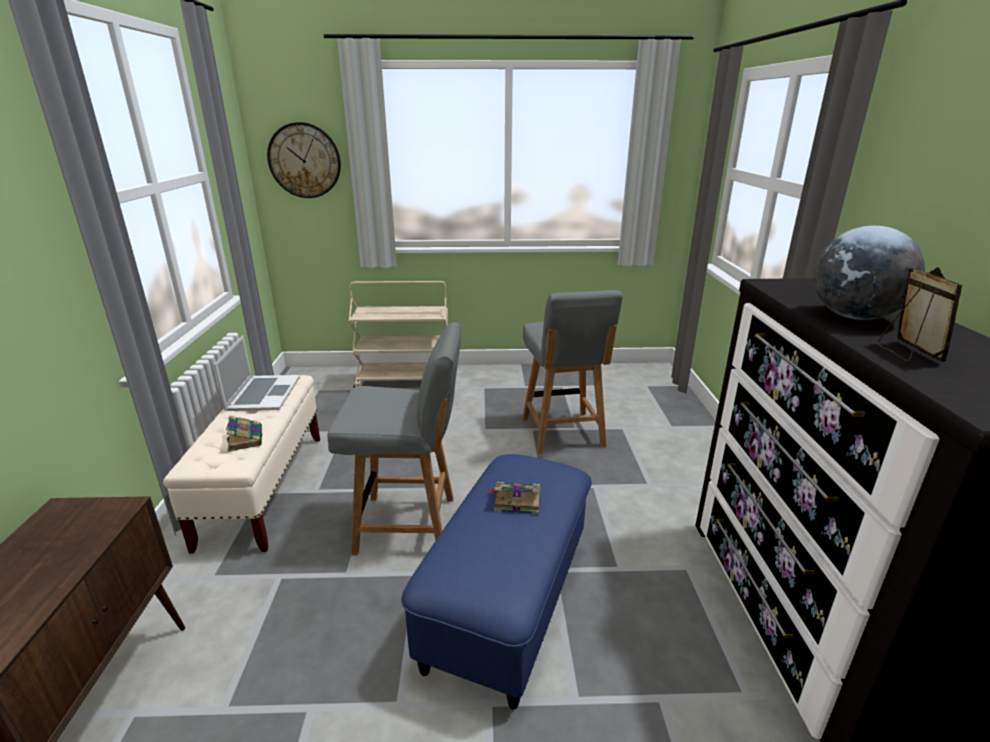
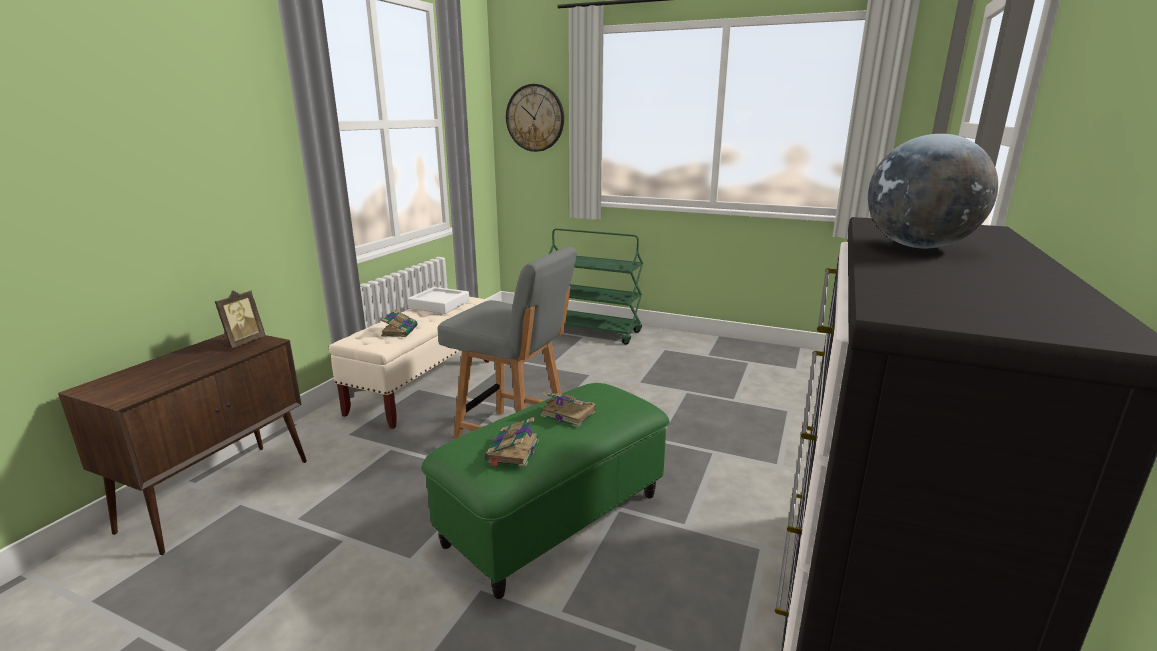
camera: 25 degrees right, 5 degrees down
laptop [214,335,300,411] -> white tray [408,287,469,314]
beige cart [349,281,448,388] -> green cart [549,228,643,345]
blue ottoman [401,454,592,710] -> green ottoman [421,383,670,599]
grey chair [523,290,623,454] -> none
picture frame [877,267,962,362] -> picture frame moved to [215,290,265,349]
none -> book [485,417,539,467]

